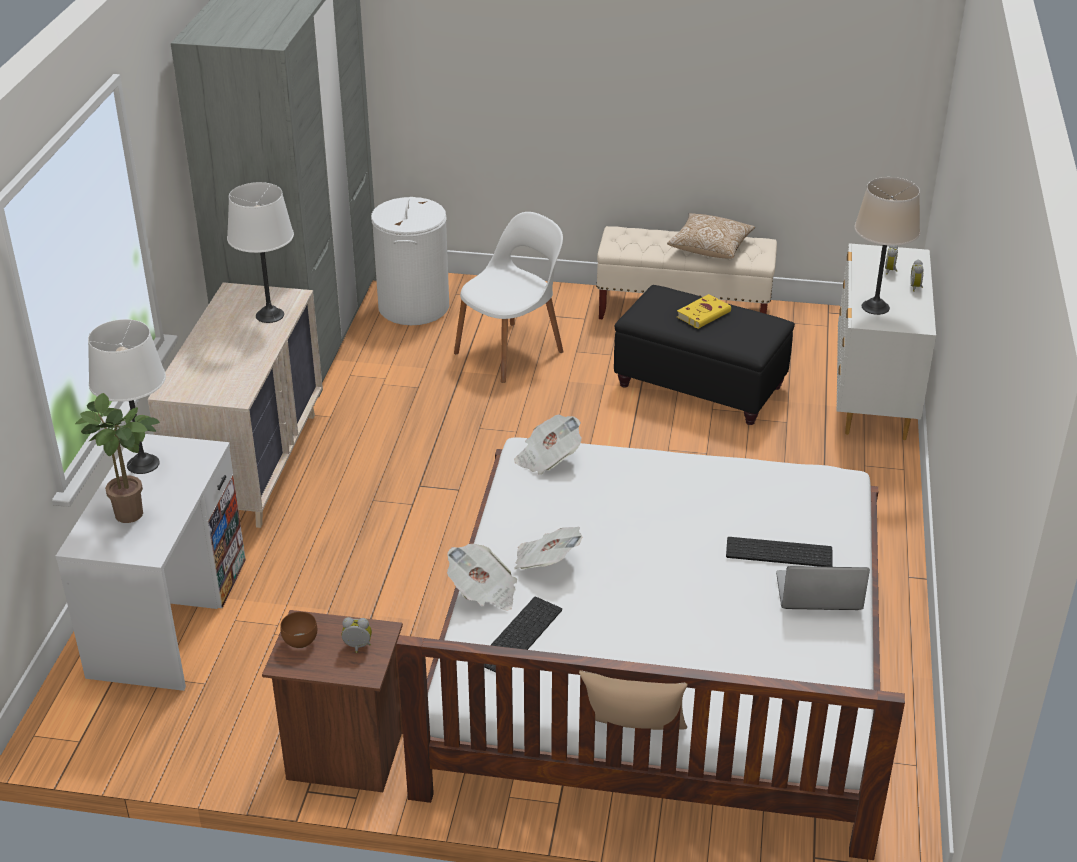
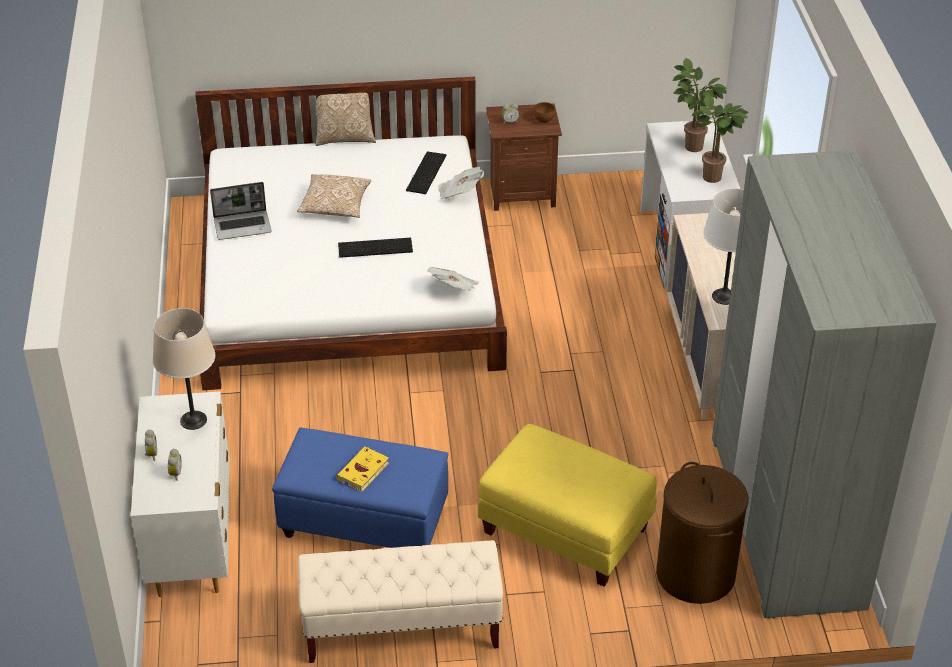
camera: 165 degrees right, 5 degrees up
white table lamp [88,319,166,474] -> potted plant [692,94,749,183]
white laundry basket [371,197,449,325] -> brown laundry basket [656,462,748,604]
white chair [454,212,564,383] -> yellow ottoman [478,424,657,587]
newspaper [514,527,582,569] -> none
black ottoman [614,285,795,425] -> blue ottoman [272,428,448,548]
pillow [667,213,755,259] -> pillow moved to [297,174,371,218]
keyboard [726,537,833,567] -> keyboard moved to [338,238,413,258]

